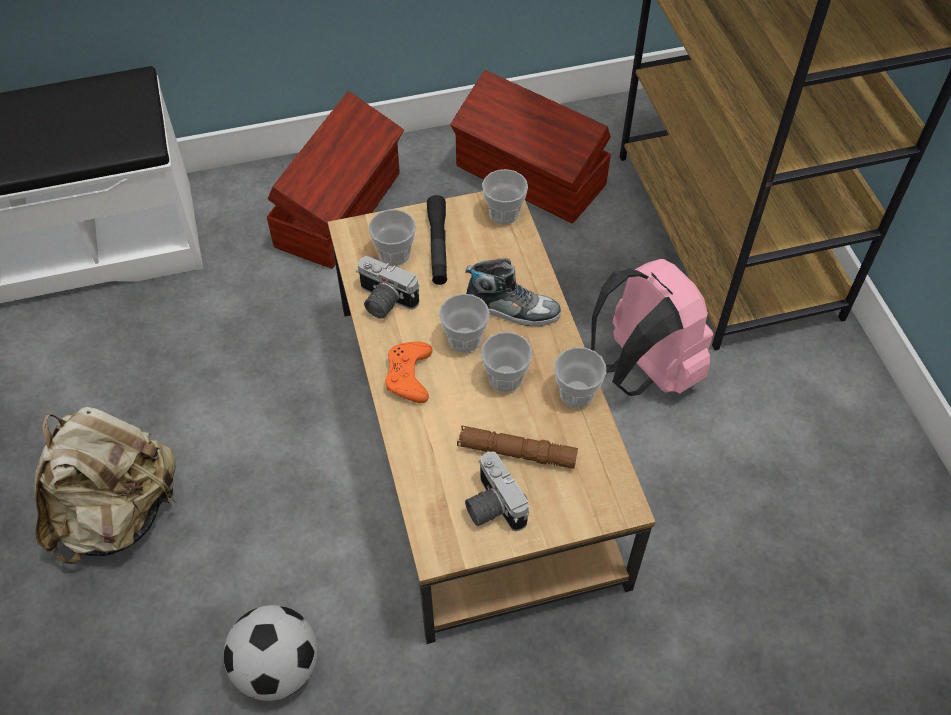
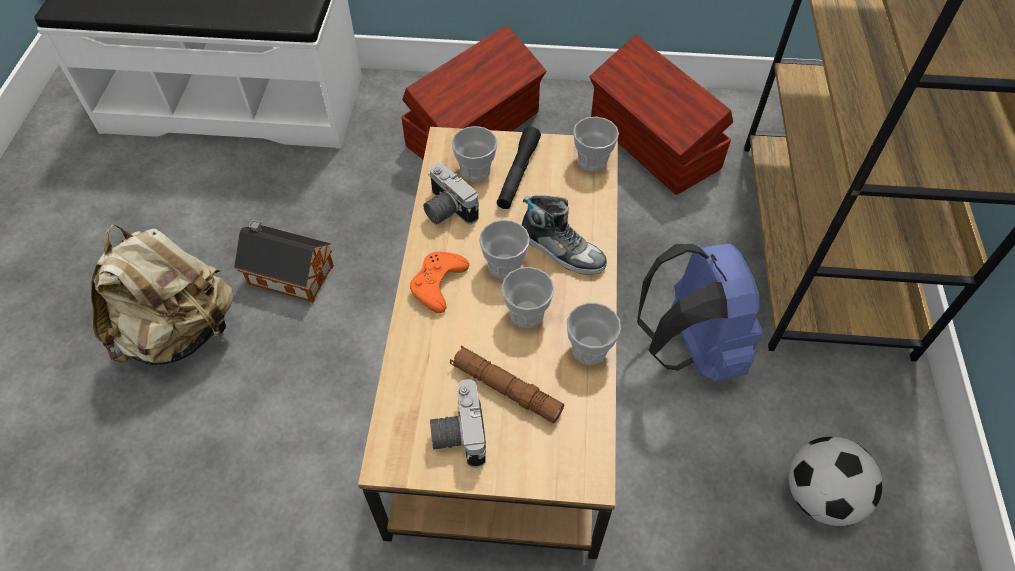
camera: 20 degrees right, 0 degrees up
football [223,605,317,701] -> football moved to [789,437,883,526]
pink backpack [591,259,713,396] -> blue backpack [637,244,763,382]
none -> toy house [234,220,334,302]

